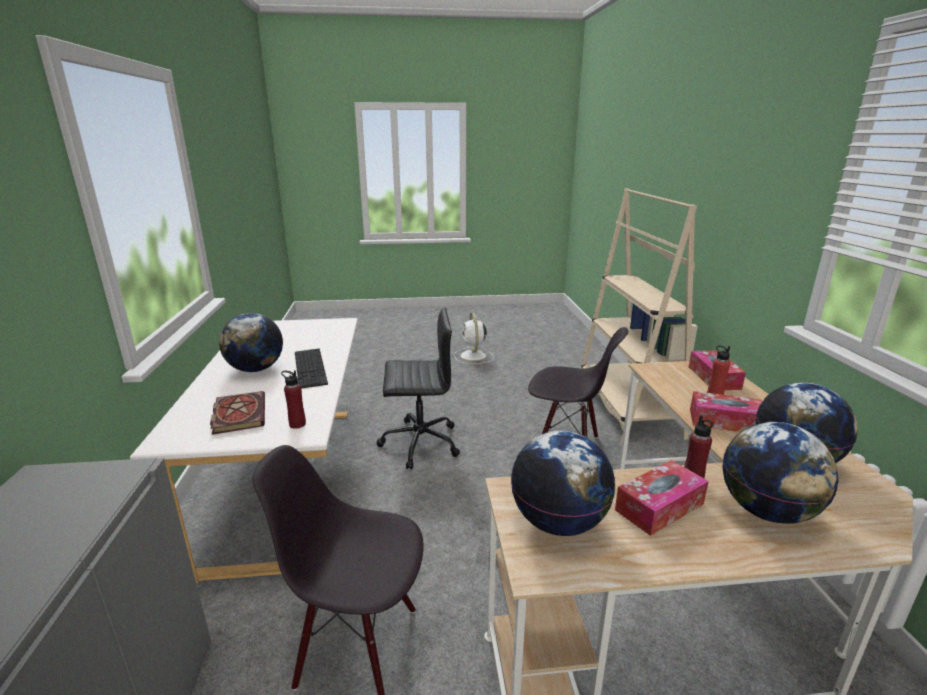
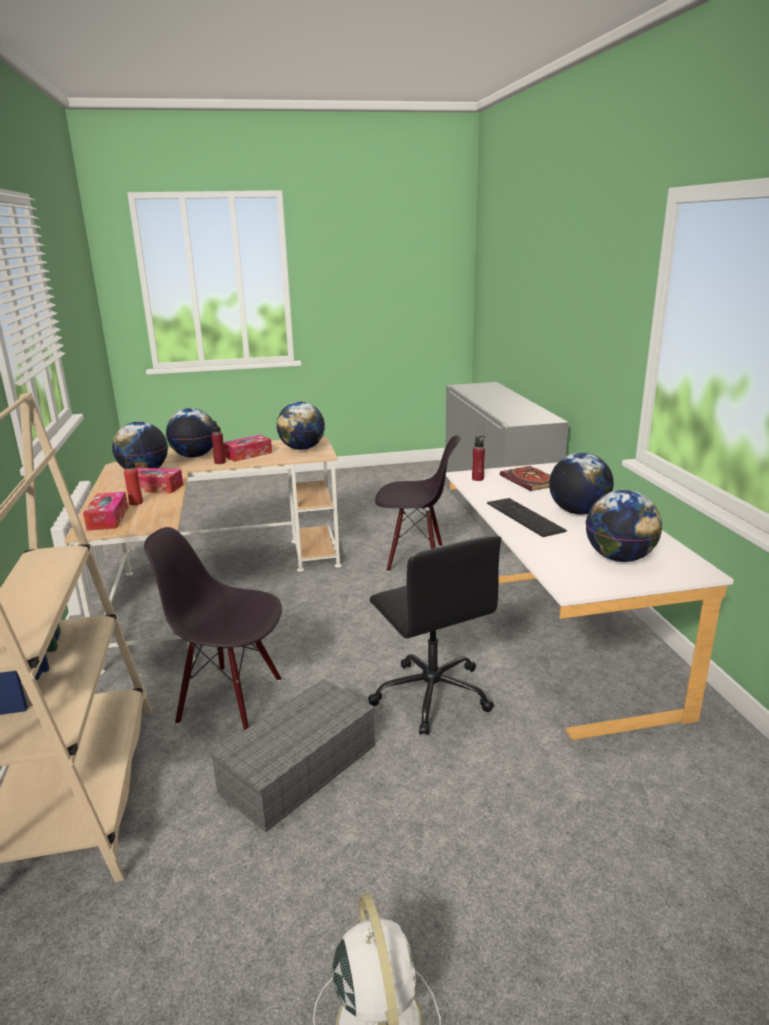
camera: 175 degrees right, 0 degrees up
black office chair [377,308,460,470] -> black office chair turned 105 degrees counterclockwise [368,535,501,735]
none -> grey storage box [210,679,375,832]
none -> globe [586,490,662,562]

